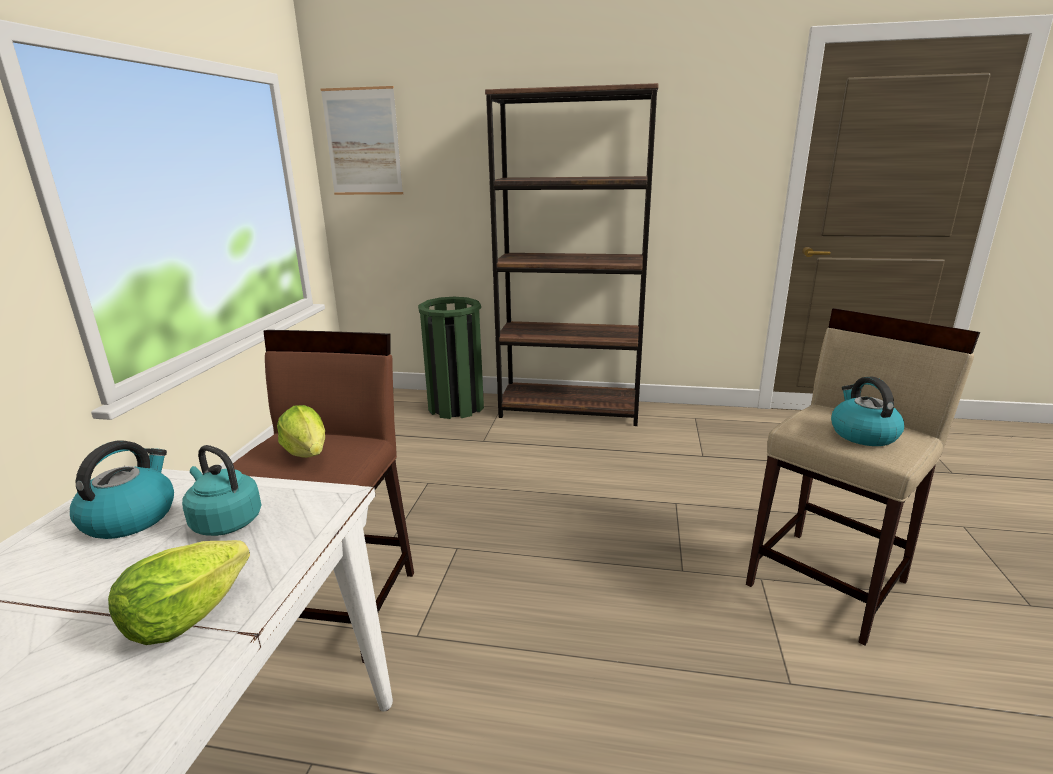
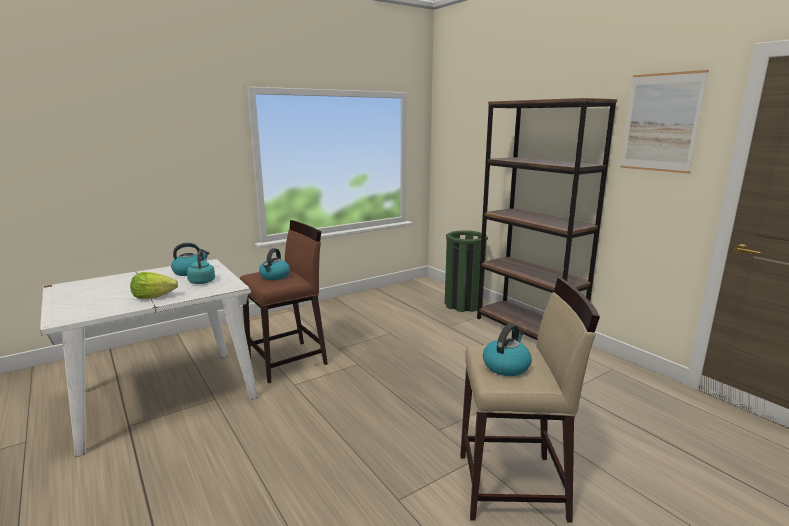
camera: 45 degrees right, 5 degrees down
lettuce [277,405,325,458] -> kettle [259,248,290,280]
picture [321,86,403,195] -> picture moved to [620,70,709,174]

